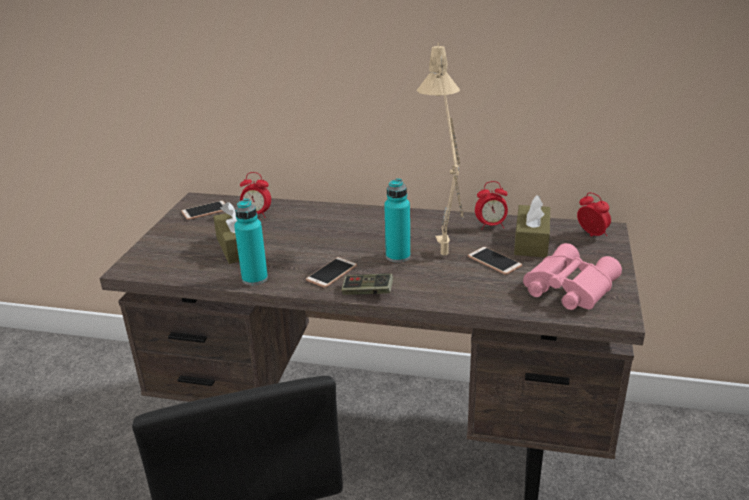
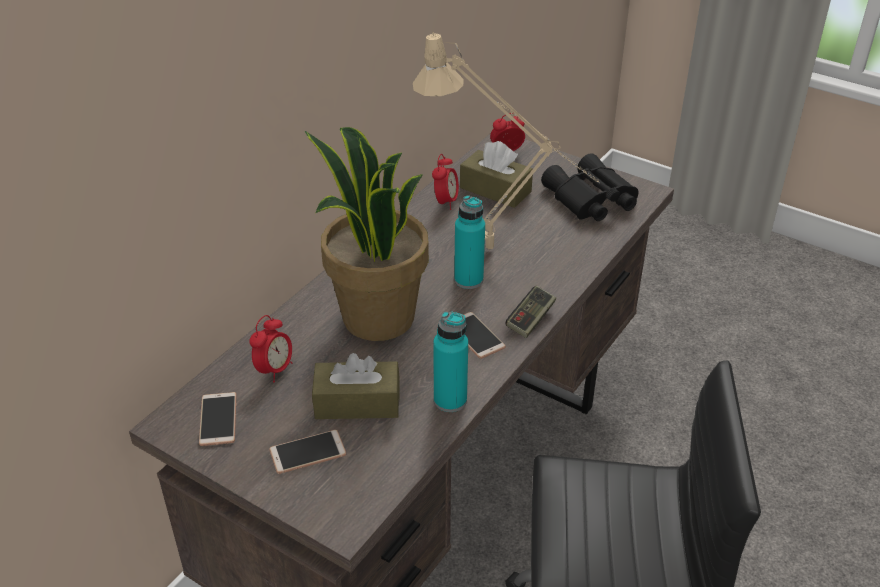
camera: 70 degrees left, 10 degrees up
phone [468,247,522,275] -> phone moved to [269,430,346,474]
pink binoculars [523,243,622,310] -> black binoculars [541,153,639,221]
none -> potted plant [305,127,429,341]

